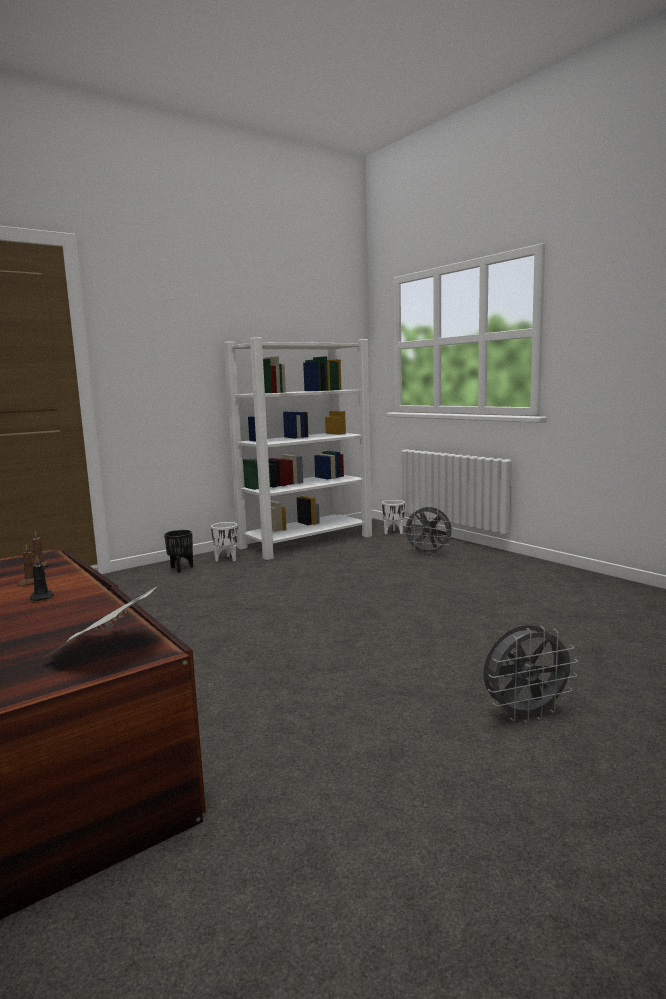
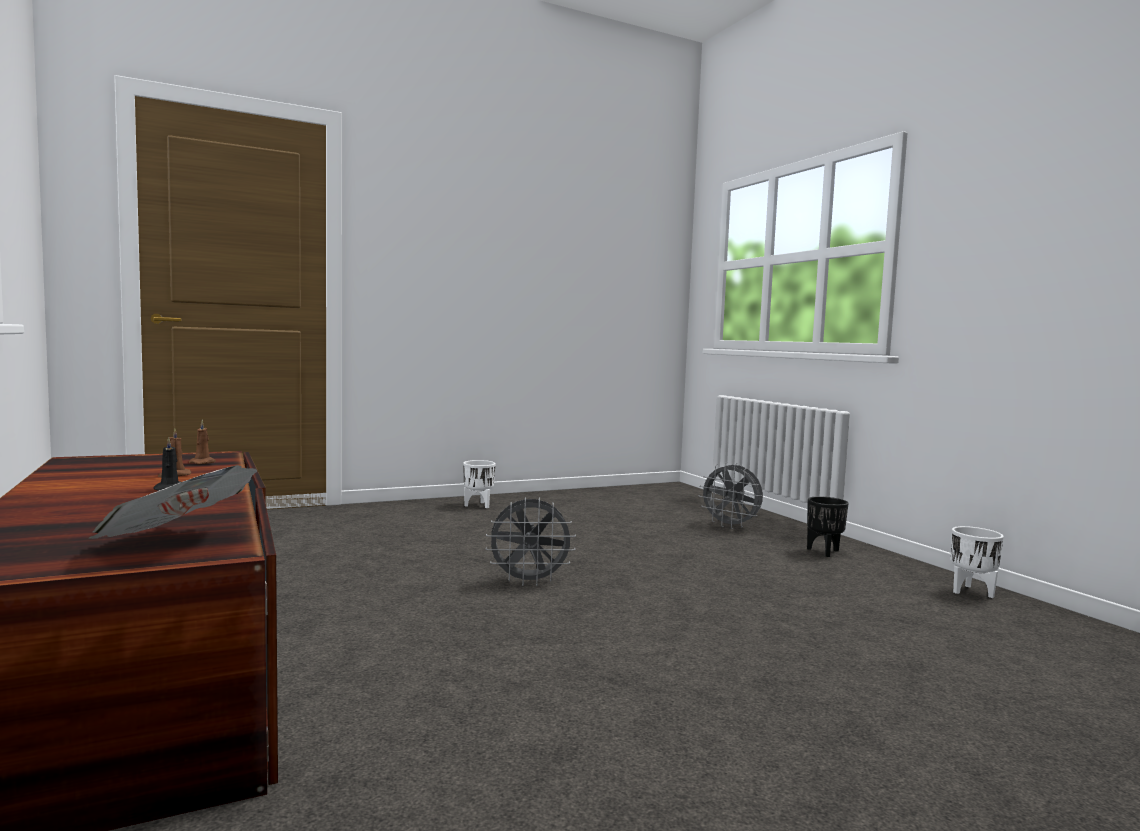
camera: 10 degrees right, 5 degrees down
black planter [164,530,193,573] -> black planter moved to [807,496,849,557]
white bookcase [224,337,372,560] -> none
white planter [382,500,405,534] -> white planter moved to [951,526,1004,598]
grey fan [484,625,578,723] -> grey fan moved to [486,497,576,586]

